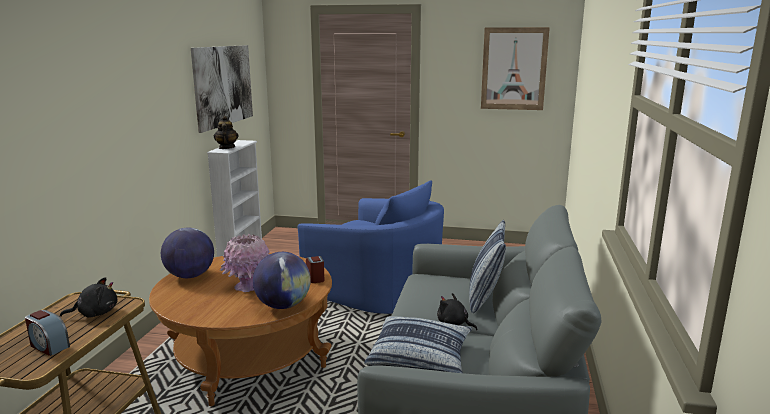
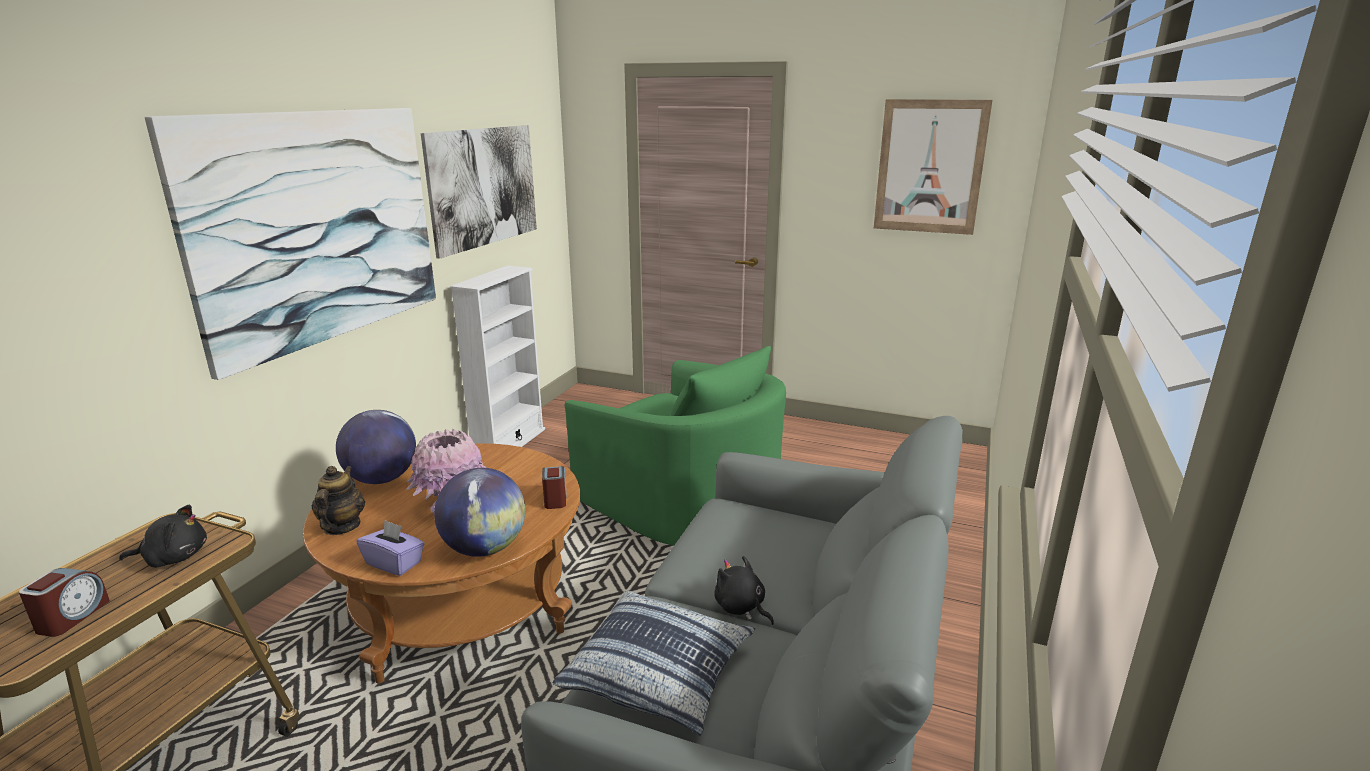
camera: 10 degrees right, 5 degrees up
alarm clock [25,310,70,356] -> alarm clock turned 120 degrees counterclockwise [19,568,110,637]
teapot [214,116,239,149] -> teapot moved to [312,466,365,535]
blue armchair [298,181,444,314] -> green armchair [565,346,786,546]
pillow [469,220,506,313] -> none
none -> picture [145,108,436,380]
none -> purple tissue box [357,520,425,576]

